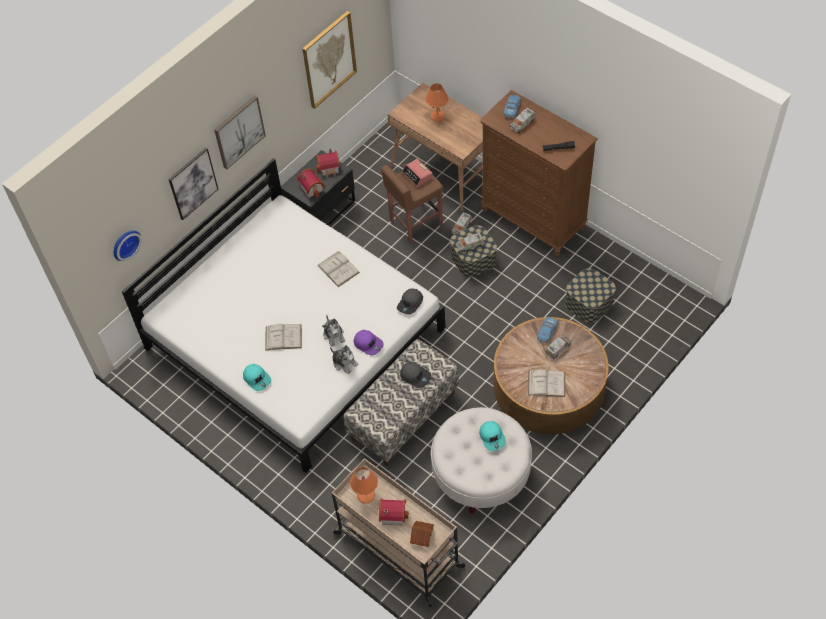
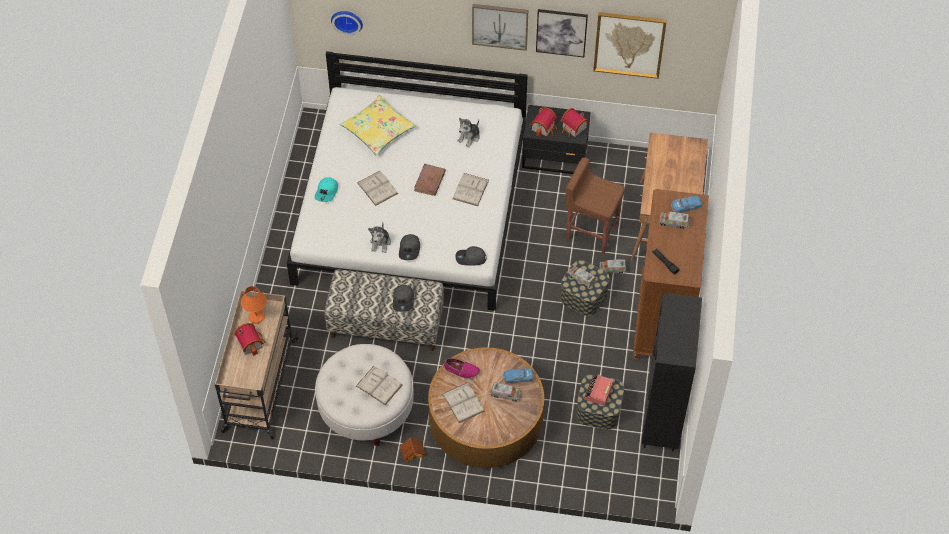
camera: 55 degrees right, 0 degrees up
picture [169,148,218,220] -> picture moved to [536,9,588,57]
plush toy [322,315,345,347] -> plush toy moved to [458,118,480,147]
purple cap [354,330,384,355] -> grey cap [399,234,420,260]
alarm clock [402,159,433,187] -> alarm clock moved to [584,374,614,406]
toy house [410,521,434,547] -> toy house moved to [400,437,426,462]
orange table lamp [425,83,449,122] -> none
turquoise cap [479,421,506,451] -> white book [356,366,403,405]
none -> yellow pillow [340,95,416,156]
none -> brown book [414,164,446,196]
none -> shoe [444,358,480,379]
none -> black bookcase [642,293,702,452]

